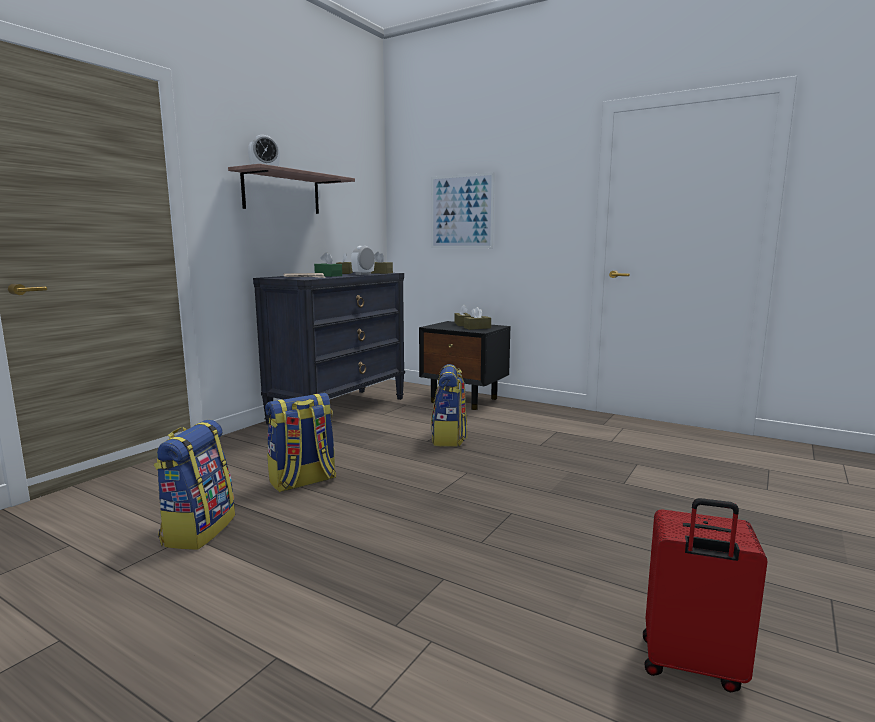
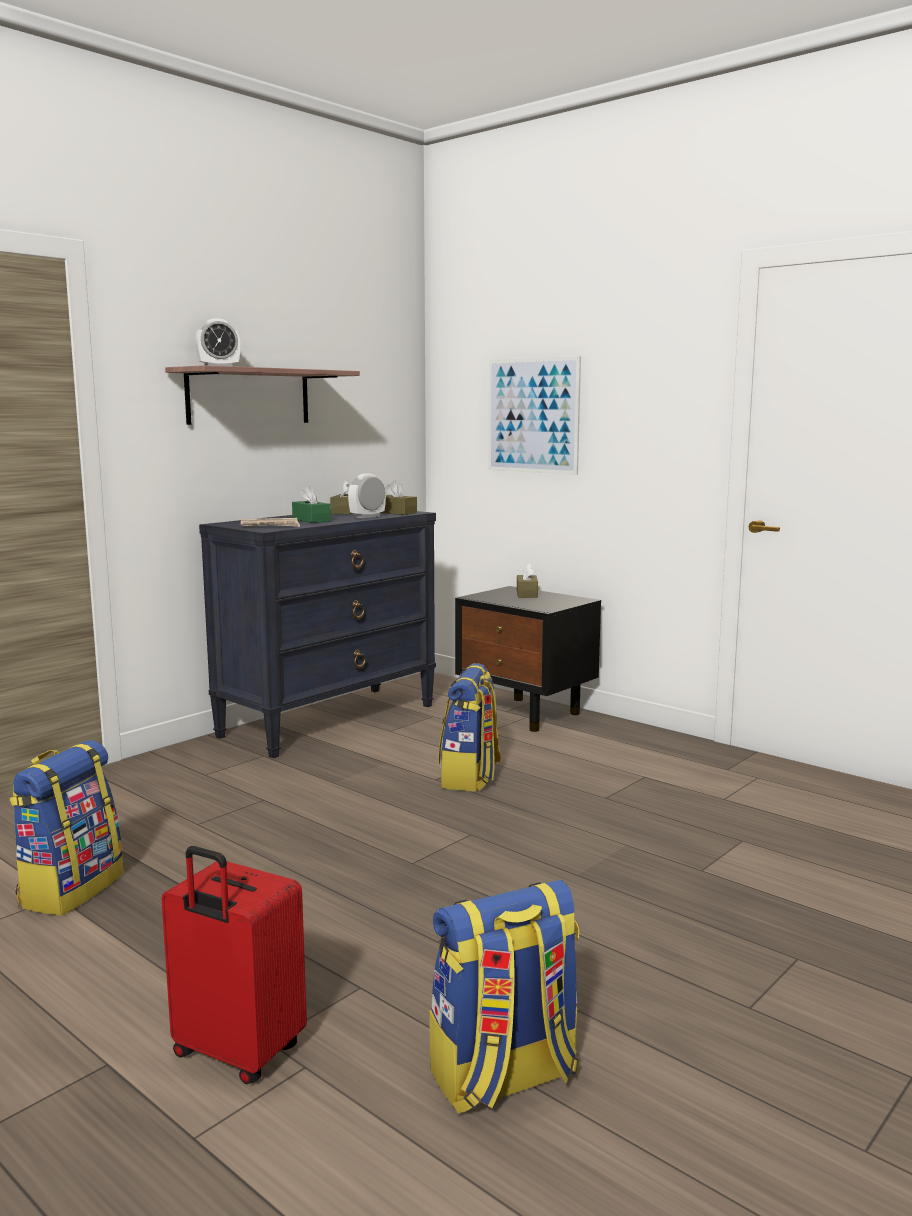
camera: 10 degrees right, 0 degrees up
backpack [265,393,336,492] -> backpack moved to [430,880,579,1114]
brown tissue box [464,307,491,330] -> none
red suitcase [643,498,768,693] -> red suitcase moved to [161,846,307,1084]

